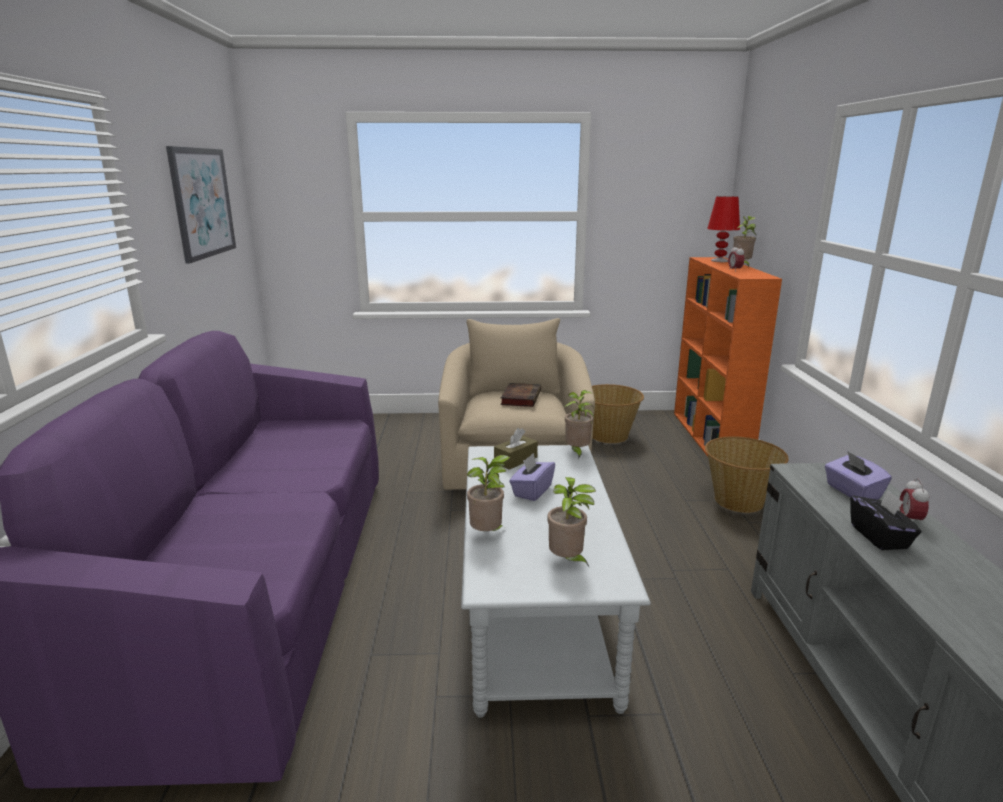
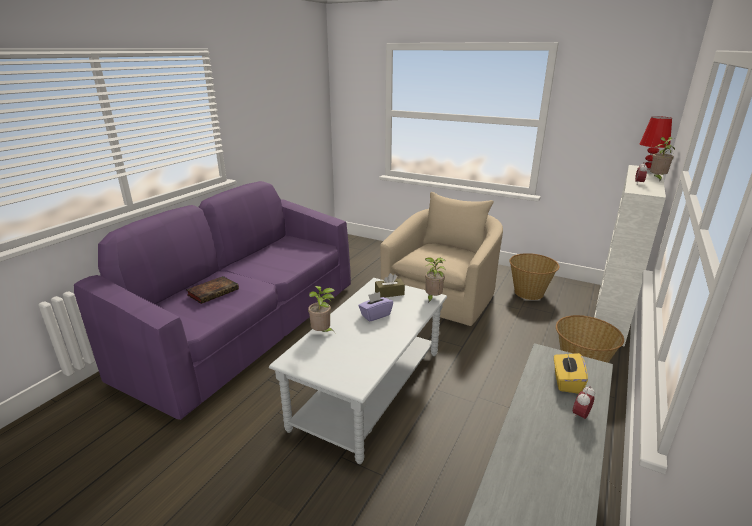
camera: 30 degrees right, 5 degrees up
picture [166,146,236,264] -> none
book [500,383,541,407] -> book moved to [186,276,239,304]
potted plant [547,477,596,567] -> none
orange bookcase [674,257,782,457] -> white bookcase [594,165,666,347]
purple tissue box [825,451,892,500] -> yellow tissue box [554,350,588,394]
black tissue box [850,490,921,550] -> none

